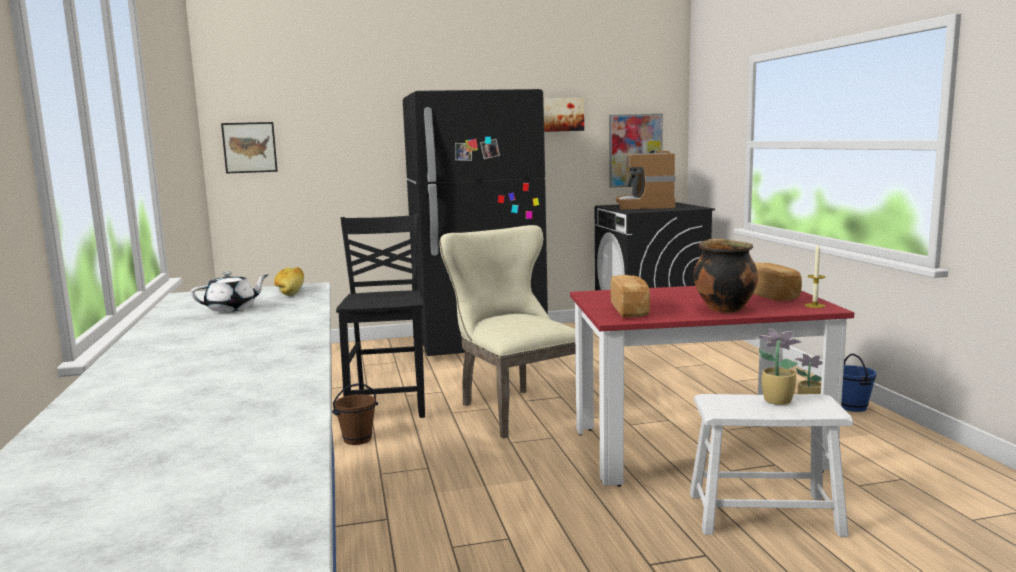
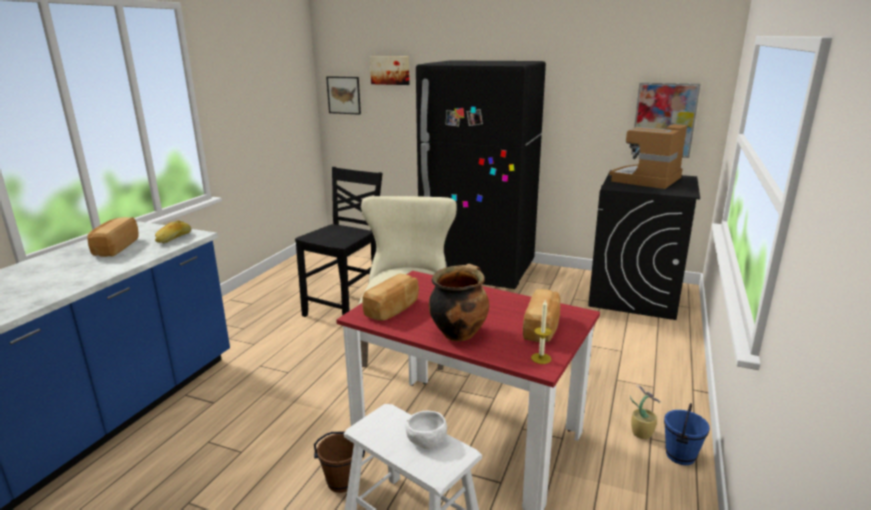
camera: 35 degrees right, 10 degrees up
white teapot [191,272,268,312] -> bread [87,217,139,257]
brown bucket [332,383,378,445] -> brown bucket moved to [314,431,365,493]
picture [543,98,584,132] -> picture moved to [370,56,410,85]
potted plant [757,329,802,405] -> white bowl [406,411,447,449]

